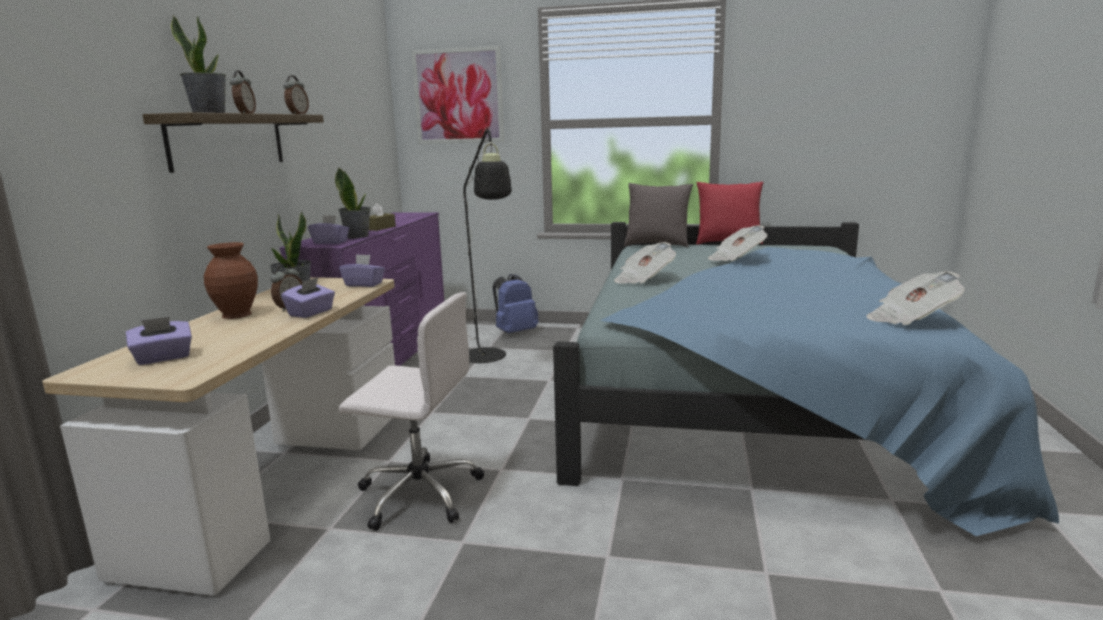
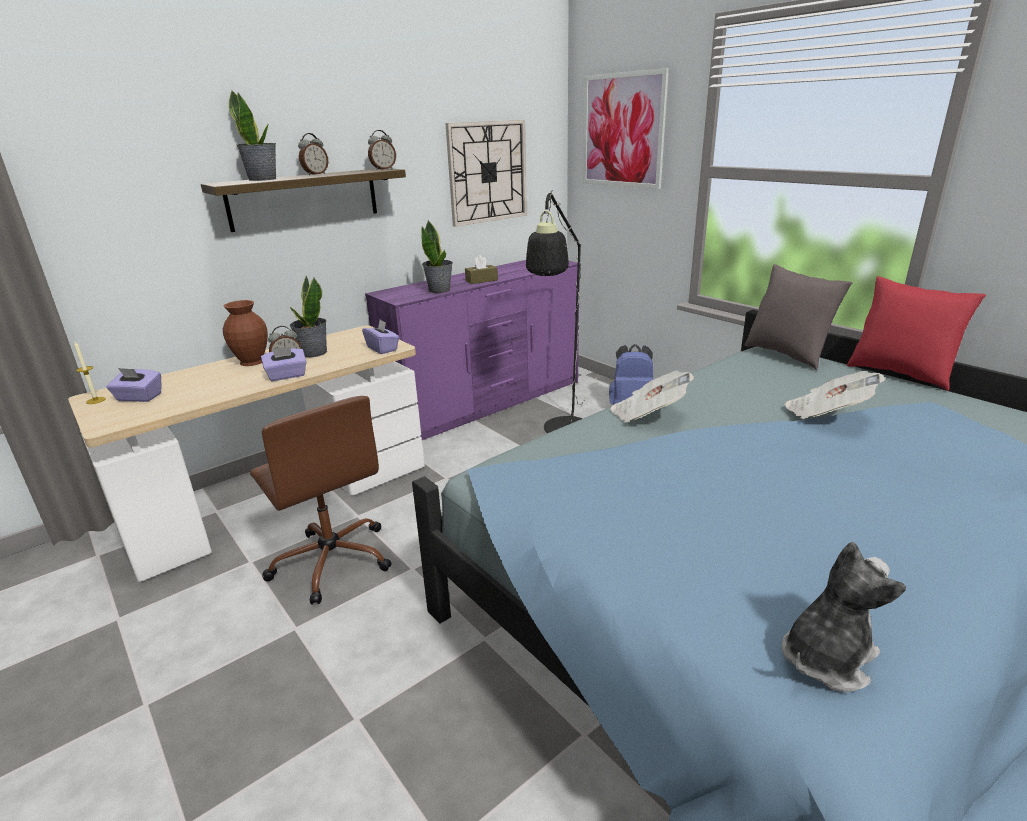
camera: 40 degrees right, 10 degrees up
purple tissue box [308,215,349,244] -> none
white office chair [339,292,484,531] -> brown office chair [250,396,392,605]
newspaper [867,271,965,325] -> plush toy [781,542,906,692]
none -> candle [74,342,106,404]
none -> wall clock [445,120,527,227]

